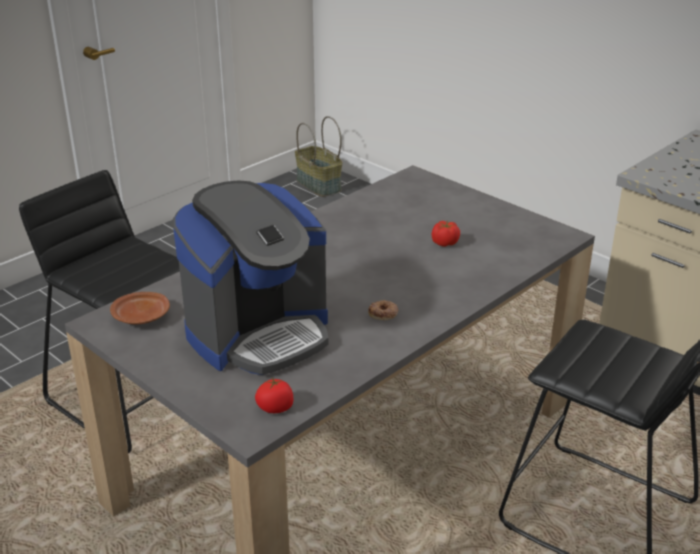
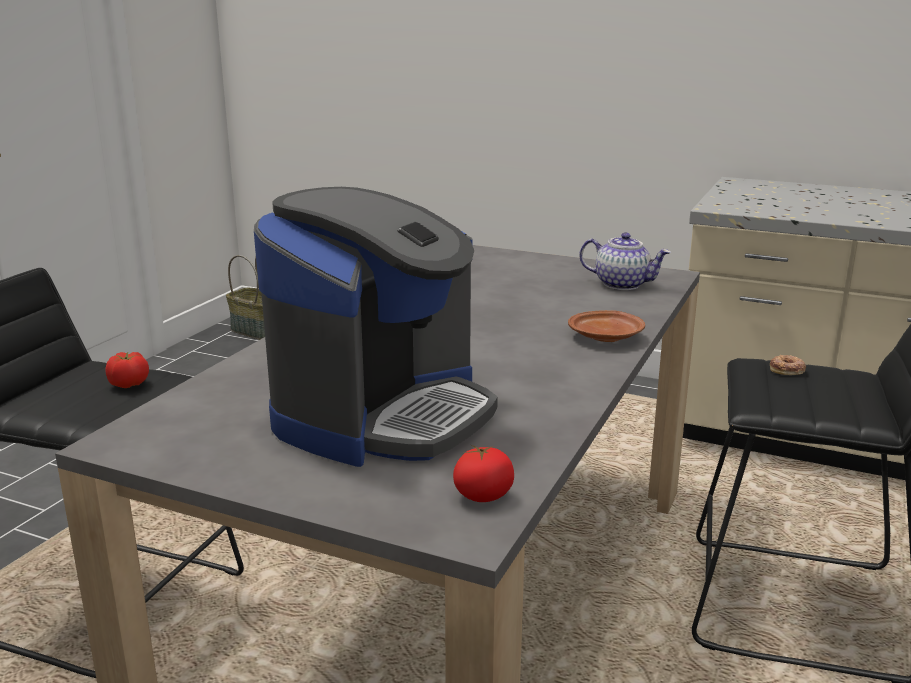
camera: 20 degrees left, 10 degrees down
brown plate [110,292,170,324] -> brown plate moved to [568,310,645,342]
donut [368,300,398,320] -> donut moved to [770,355,806,375]
tomato [432,221,460,247] -> tomato moved to [106,352,149,388]
none -> teapot [579,232,671,290]

